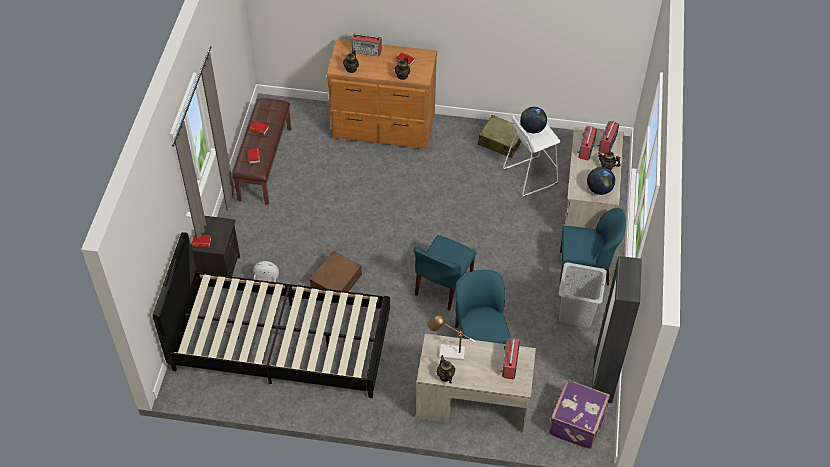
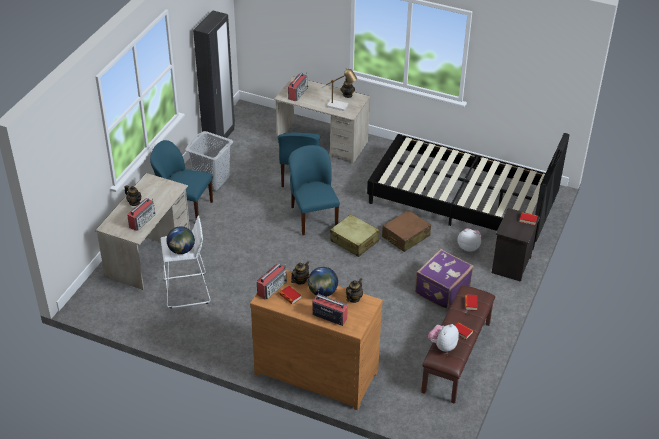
camera: 165 degrees left, 10 degrees down
blue chair [413,235,476,311] -> blue chair turned 60 degrees counterclockwise [288,145,340,235]
beige suitcase [478,115,521,158] -> beige suitcase moved to [330,214,379,257]
purple suitcase [548,379,610,449] -> purple suitcase moved to [415,249,474,310]
globe [587,167,615,195] -> globe moved to [308,267,338,297]
radio [598,121,619,154] -> radio moved to [257,263,287,299]
none -> plush toy [428,324,459,352]

